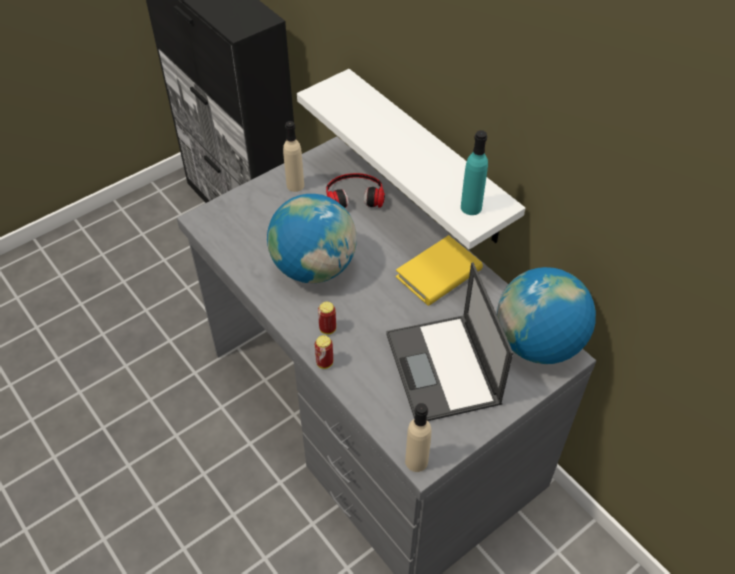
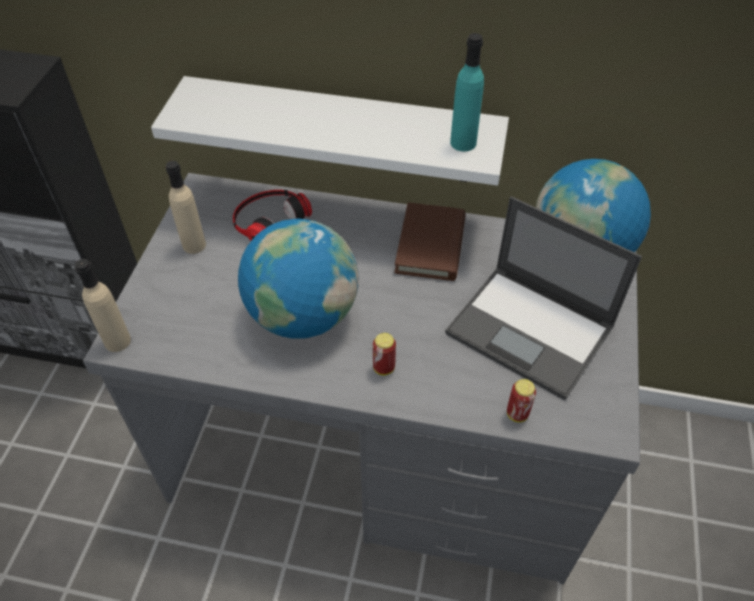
camera: 40 degrees left, 0 degrees up
can [315,335,333,369] -> can moved to [507,379,536,422]
yellow book [396,235,483,306] -> brown book [394,202,465,281]
beige bottle [405,403,431,472] -> beige bottle moved to [75,259,131,352]

